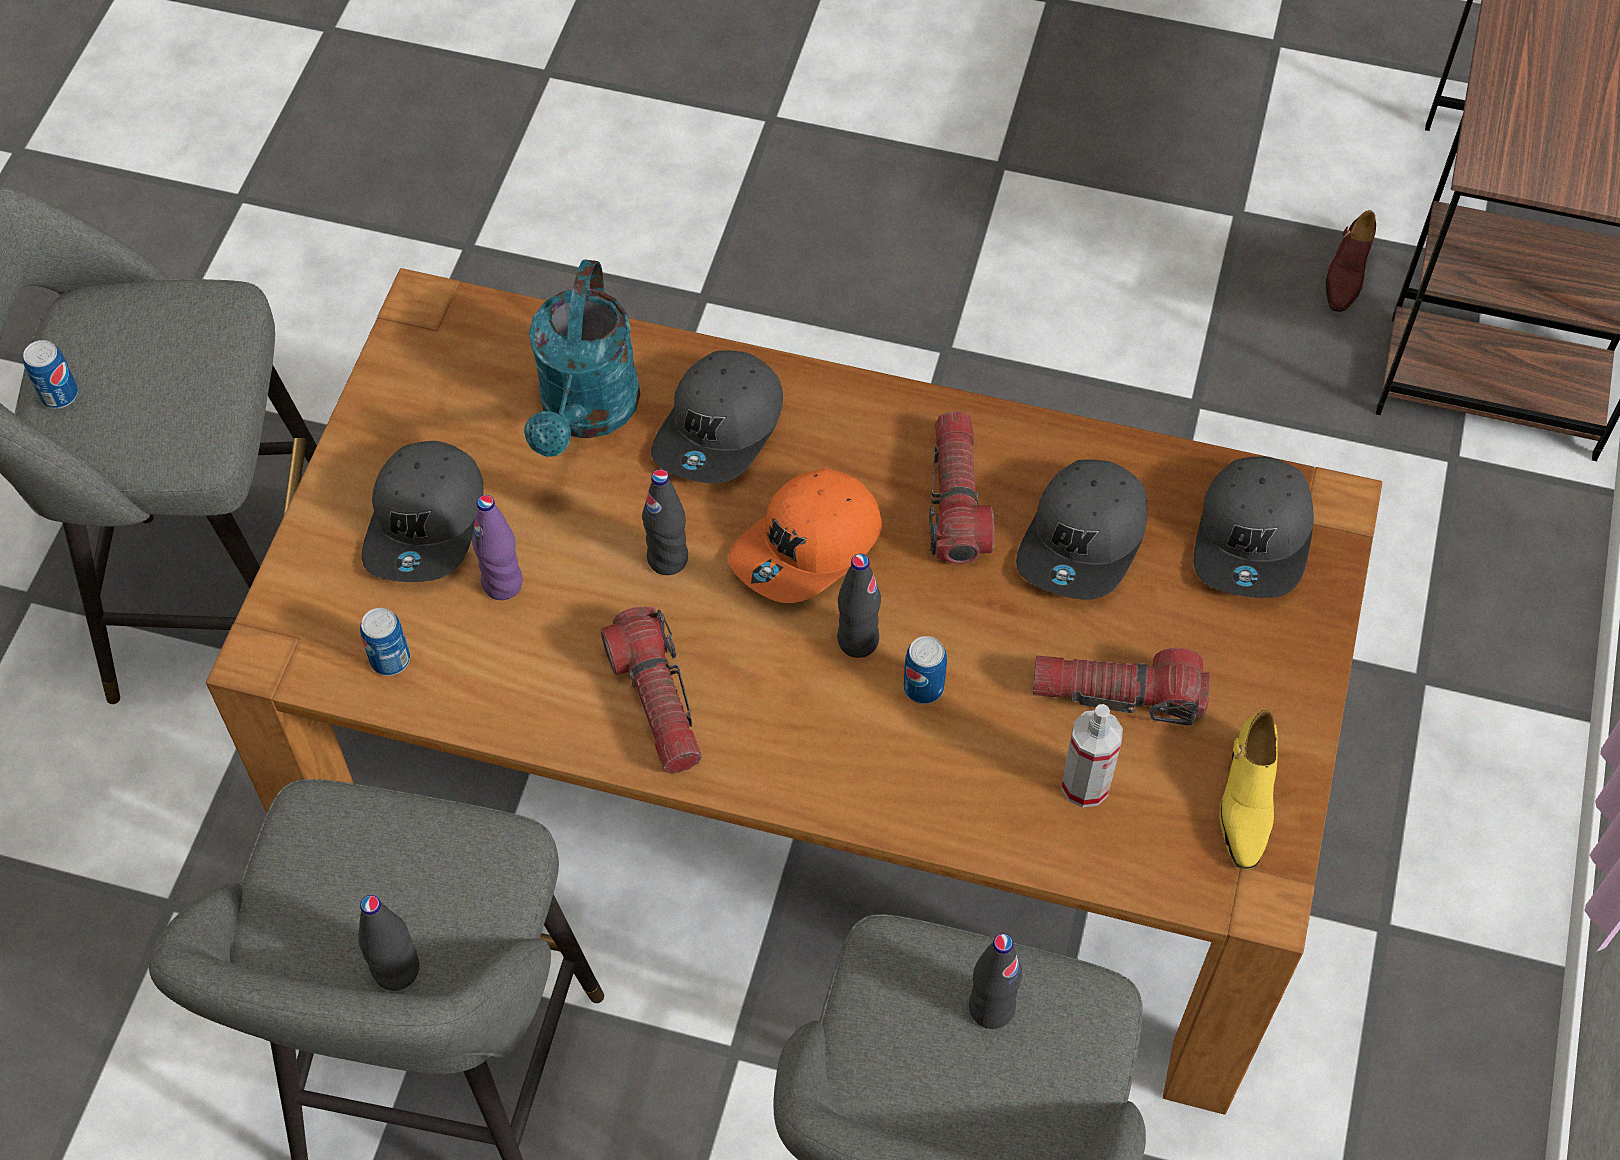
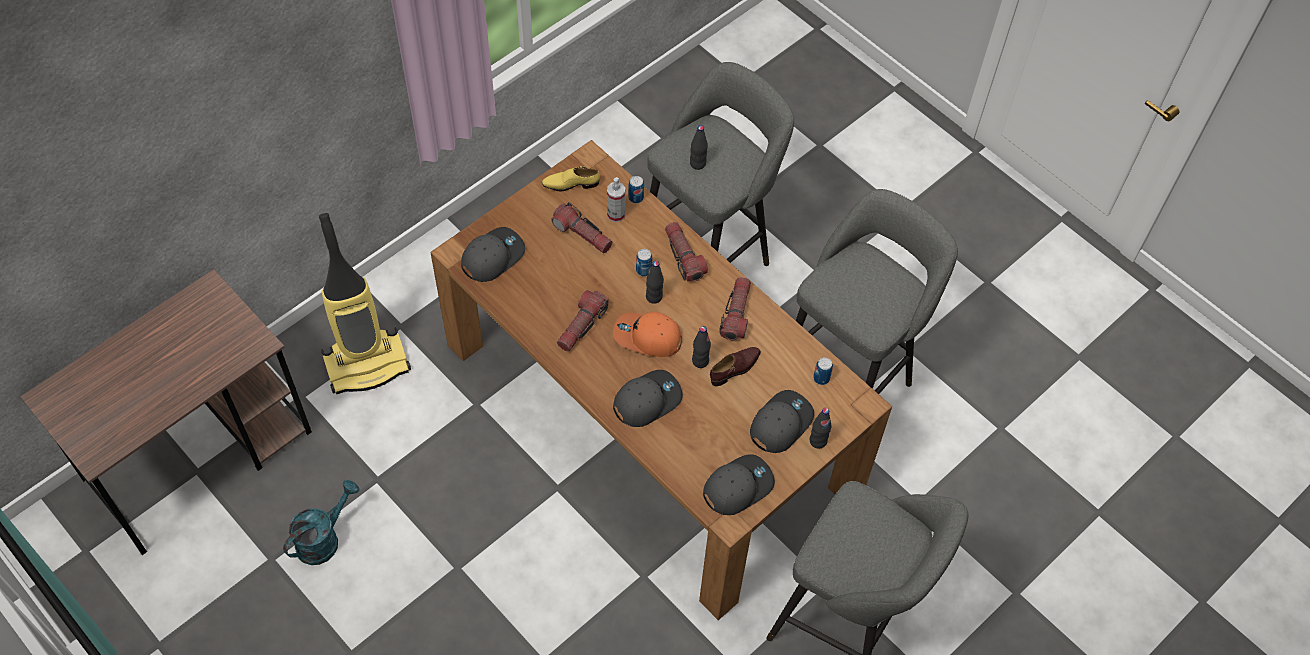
camera: 150 degrees left, 0 degrees up
can [23,340,78,409] -> can moved to [628,176,644,203]
black bottle [358,895,419,991] -> black bottle moved to [810,408,831,448]
purple bottle [472,495,523,600] -> none
turquoise watering can [524,259,641,457] -> turquoise watering can moved to [283,480,359,565]
orange cap [728,468,882,603] -> orange cap turned 150 degrees counterclockwise [613,312,682,357]
grey cap [1016,460,1147,600] -> grey cap moved to [703,454,775,515]
yellow shoe [1219,710,1278,869] -> yellow shoe turned 135 degrees counterclockwise [542,166,600,191]
brown shoe [1326,210,1376,312] -> brown shoe moved to [710,347,761,386]
none -> vacuum cleaner [319,213,411,394]
none -> flashlight [665,222,708,281]

